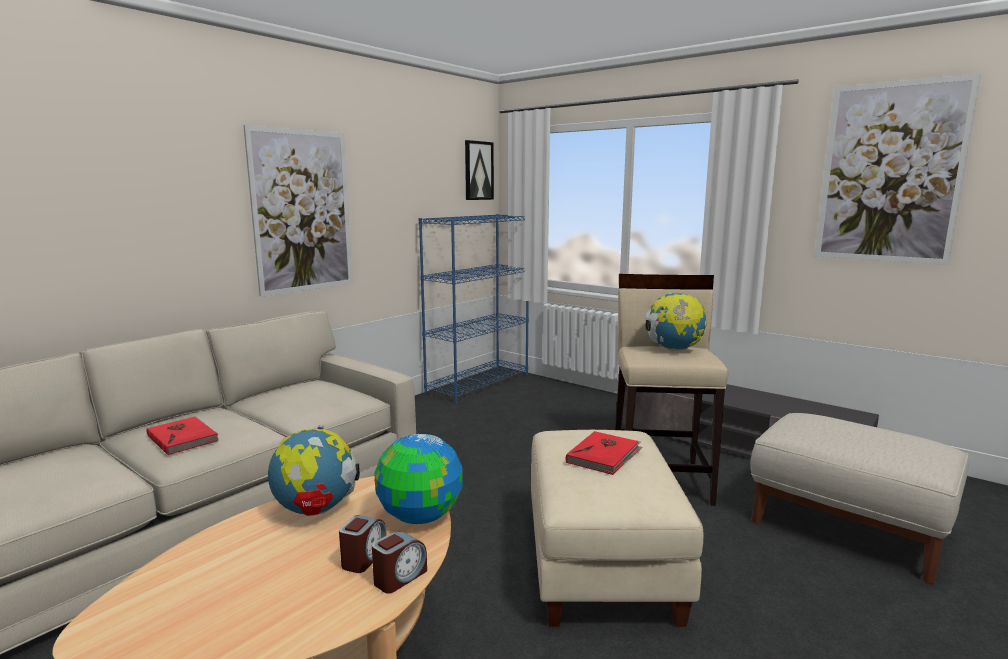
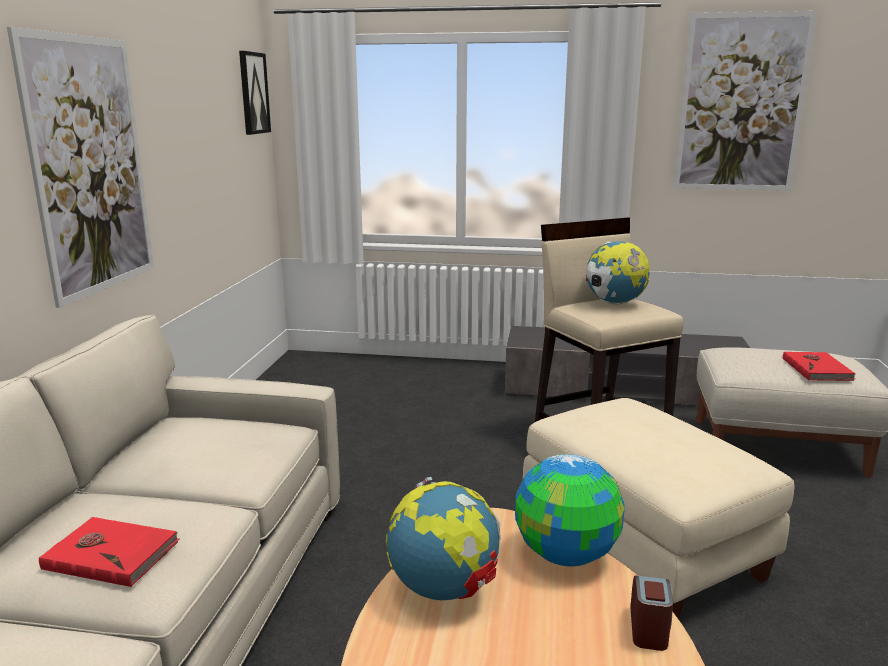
camera: 30 degrees left, 5 degrees up
alarm clock [339,515,386,573] -> none
blue bookcase [419,214,529,404] -> none
red book [566,431,643,475] -> red book moved to [783,352,856,381]

